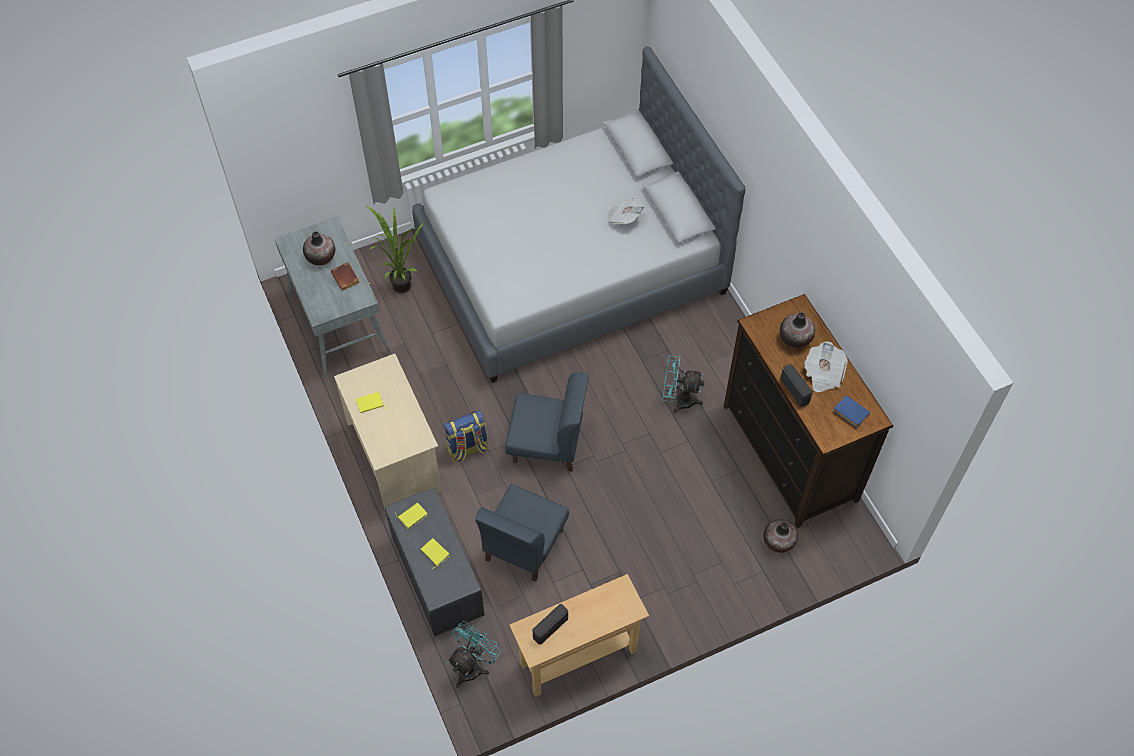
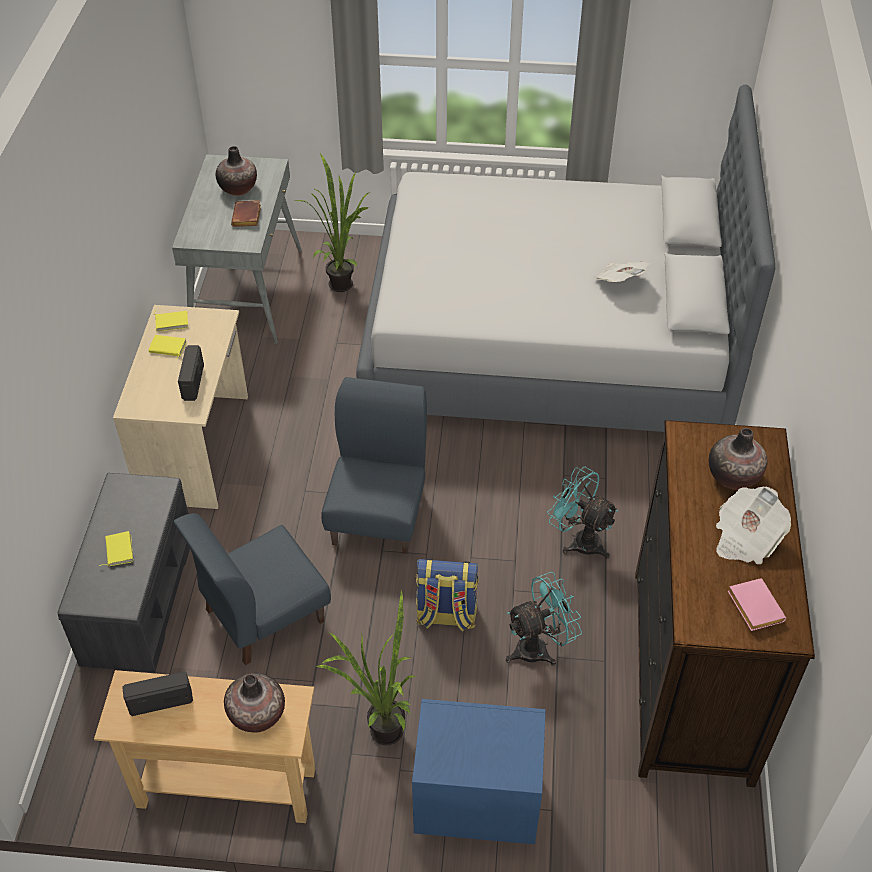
camera: 30 degrees right, 10 degrees down
yellow book [395,503,428,529] -> yellow book moved to [154,310,188,331]
backpack [443,410,489,462] -> backpack moved to [415,559,479,632]
turquoise fan [447,621,501,688] -> turquoise fan moved to [506,572,582,666]
blue chair [505,372,589,472] -> blue chair turned 120 degrees counterclockwise [321,377,427,554]
vase [764,520,798,553] -> vase moved to [224,673,285,733]
radio [780,364,813,407] -> radio moved to [178,345,204,401]
blue book [833,395,870,428] -> pink book [728,578,786,631]
none -> potted plant [316,589,417,745]
none -> blue nightstand [412,699,546,844]

